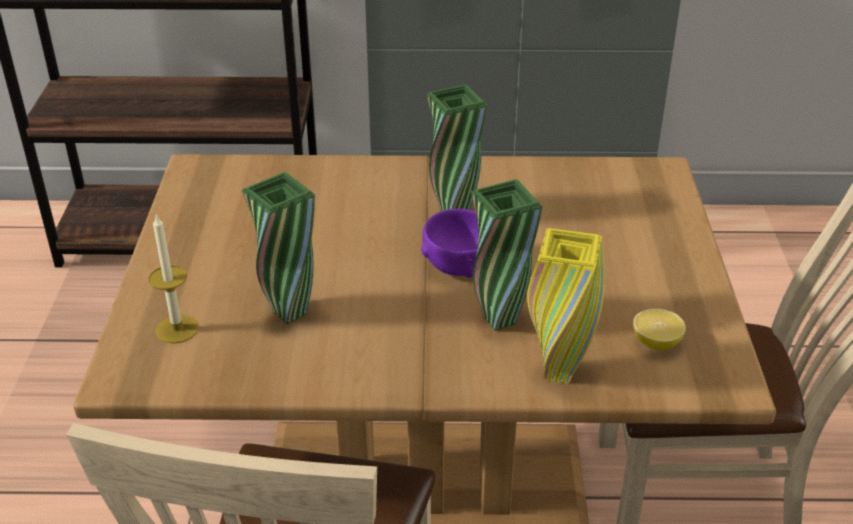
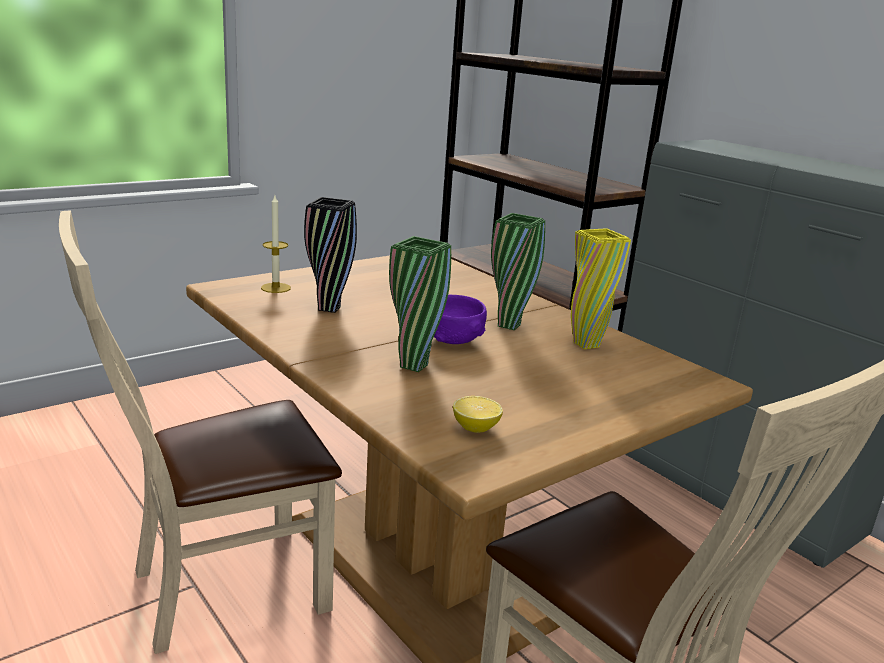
camera: 50 degrees right, 15 degrees down
green vase [242,172,315,324] -> black vase [304,197,357,313]
yellow vase [527,228,605,384] -> yellow vase moved to [571,228,631,350]

